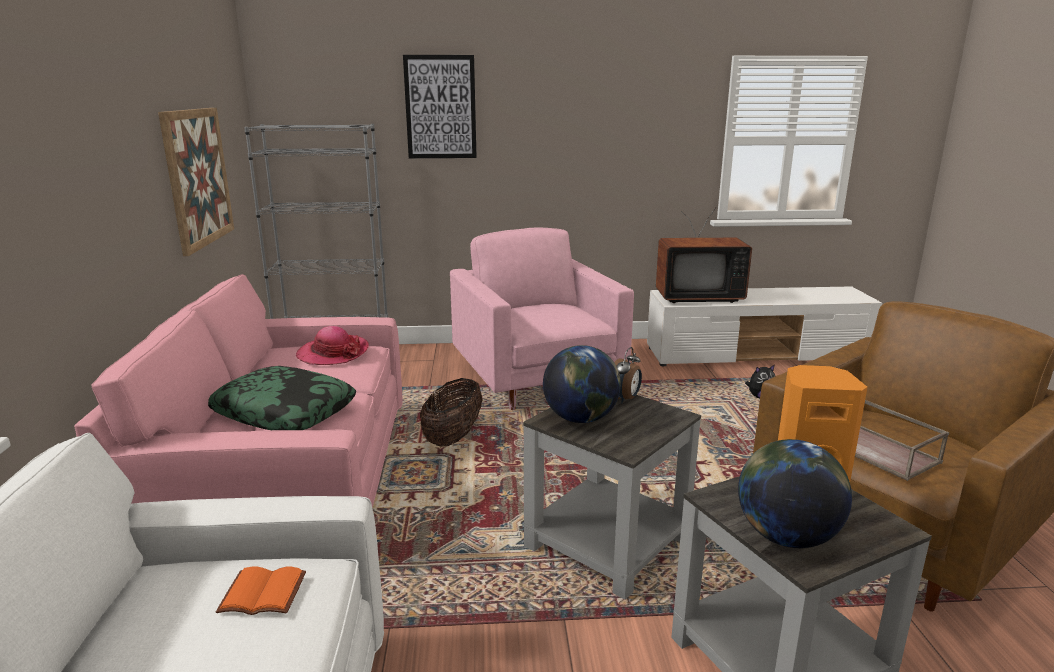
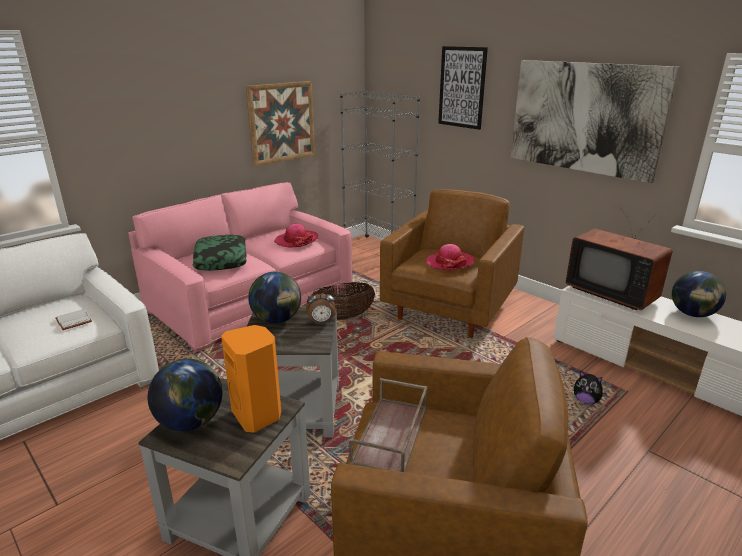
camera: 50 degrees right, 5 degrees up
orange book [216,566,306,615] -> white book [55,309,92,330]
pink armchair [450,228,634,410] -> brown armchair [380,189,524,338]
none -> hat [425,244,475,271]
none -> picture [511,60,679,183]
none -> globe [672,271,726,317]

